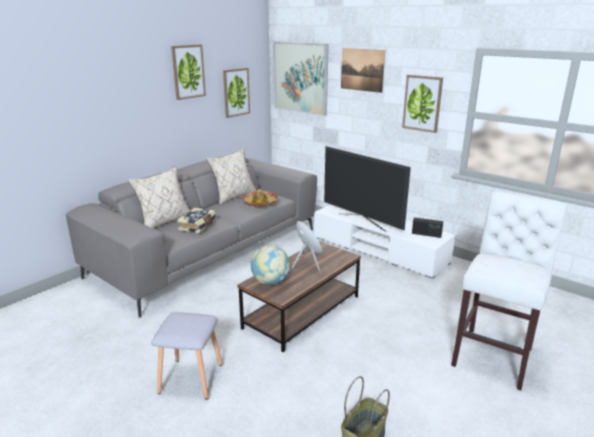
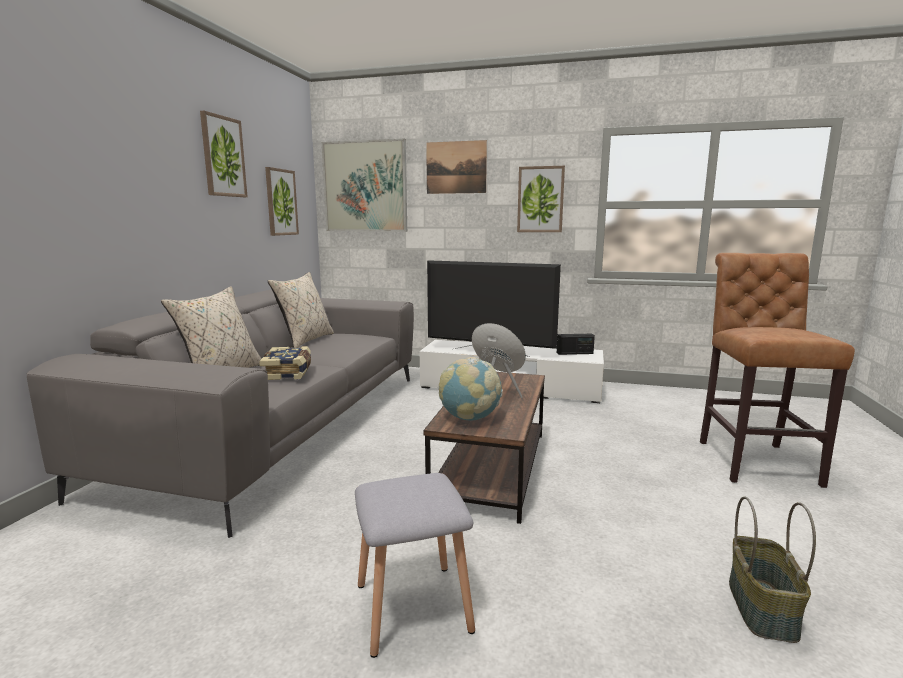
camera: 25 degrees left, 10 degrees down
hat [241,189,278,207] -> none
white stool [451,191,567,390] -> brown stool [700,253,855,488]

